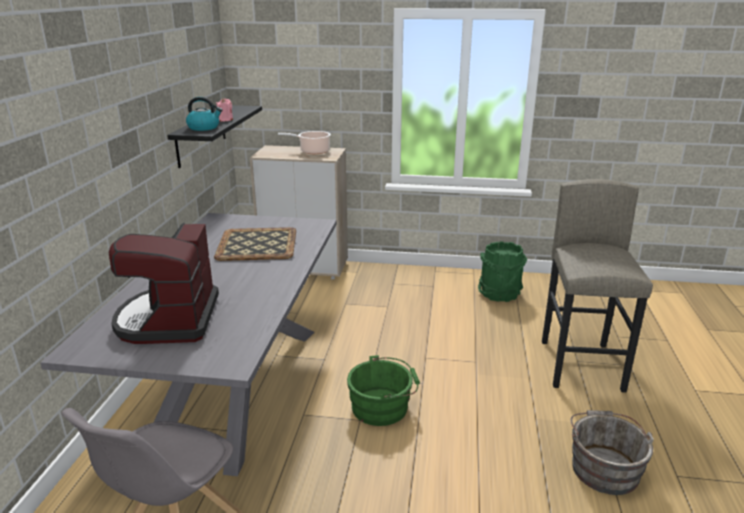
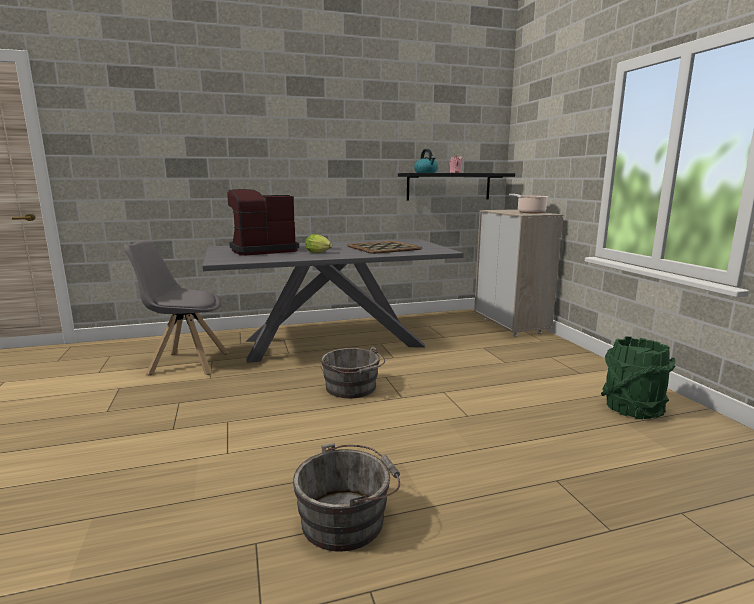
camera: 65 degrees right, 10 degrees down
green bucket [347,355,420,426] -> grey bucket [321,346,385,398]
grey stool [542,179,653,392] -> none
none -> lettuce [305,234,332,253]

